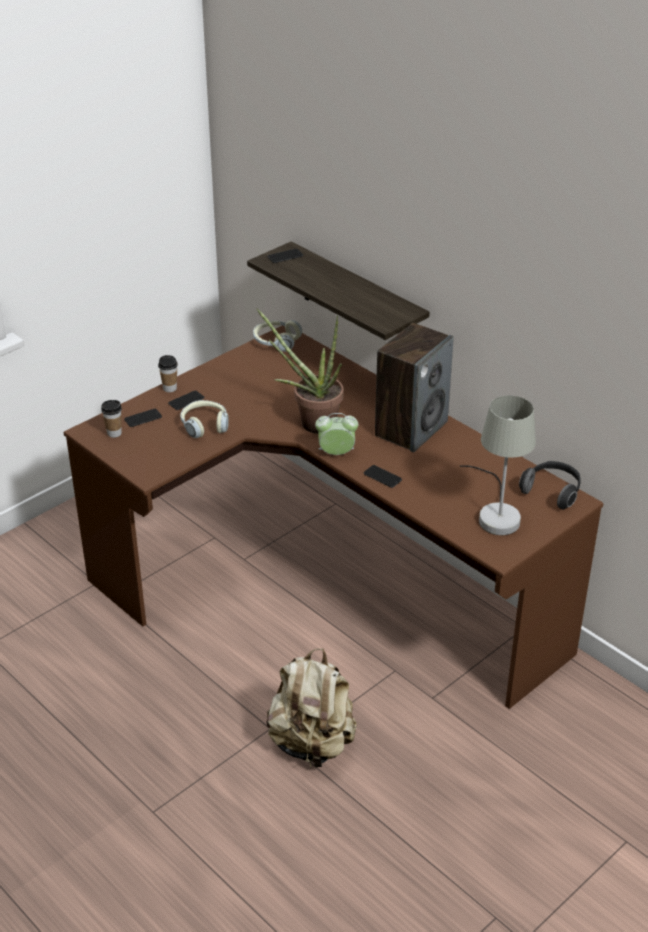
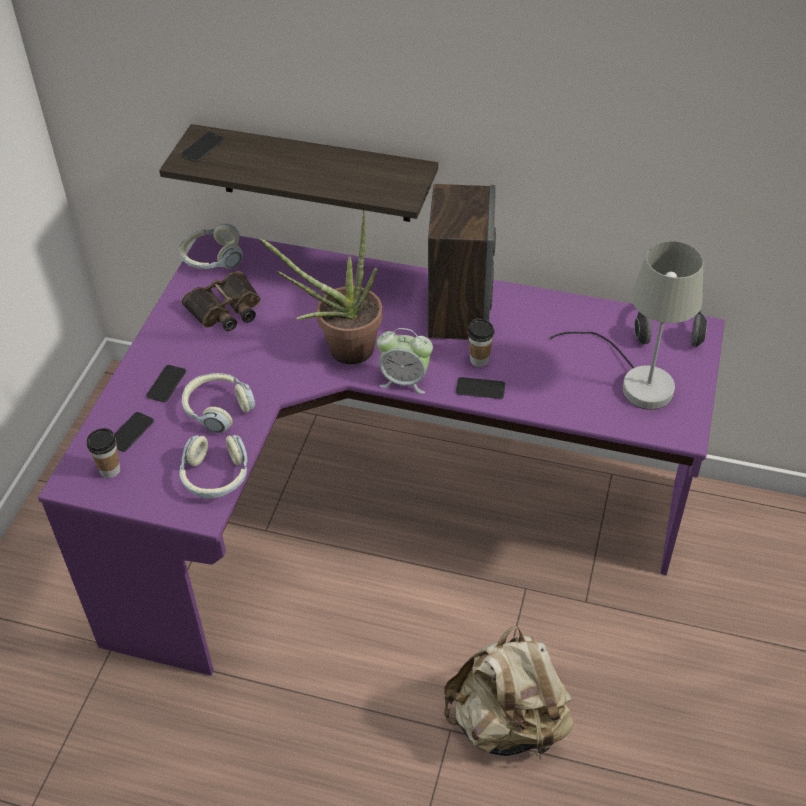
camera: 30 degrees left, 10 degrees up
brown desk [64,326,603,709] -> purple desk [38,229,725,676]
cup [158,355,178,392] -> cup moved to [467,318,494,367]
alarm clock [315,413,358,455] -> alarm clock turned 135 degrees counterclockwise [377,328,433,394]
none -> headphones [179,435,247,498]
none -> binoculars [182,271,261,331]

